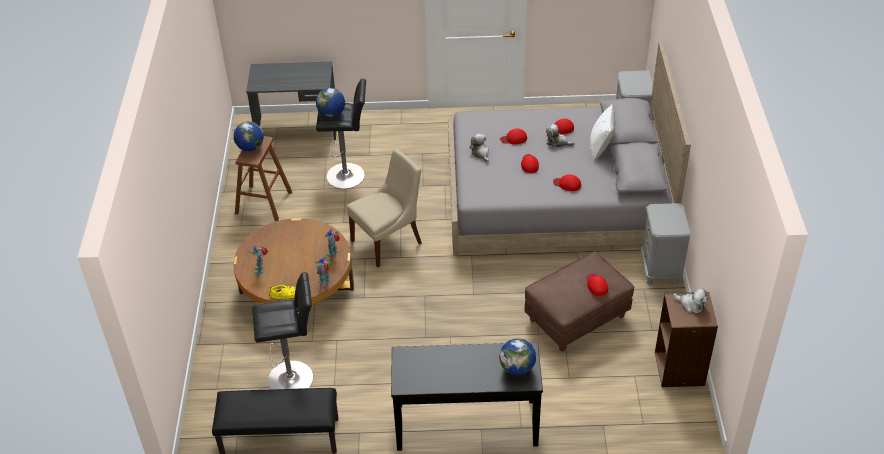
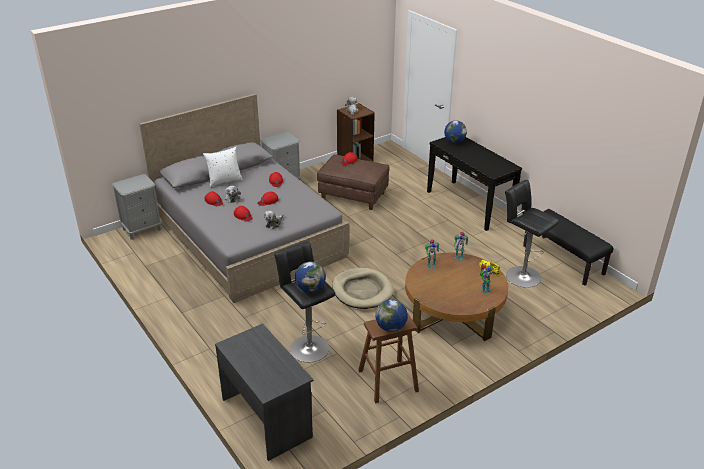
camera: 125 degrees left, 10 degrees down
beige chair [346,149,422,267] -> beige dog bed [332,268,394,309]

